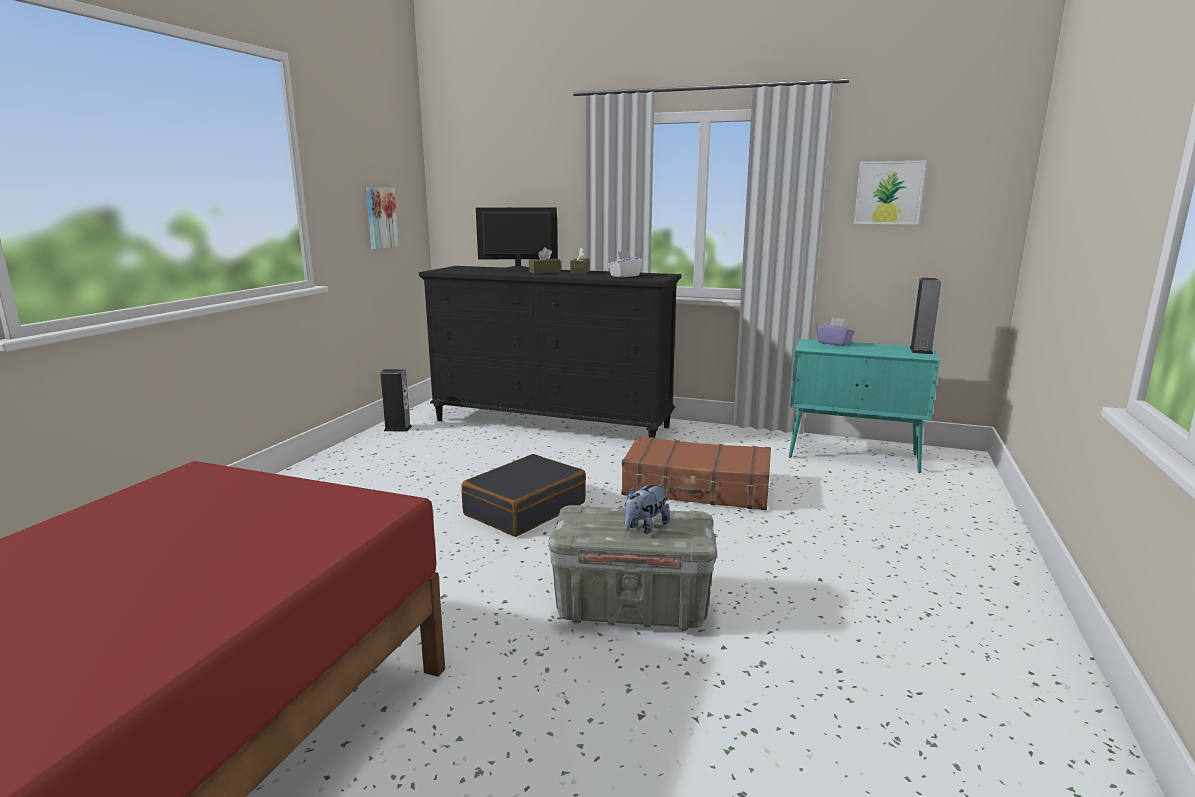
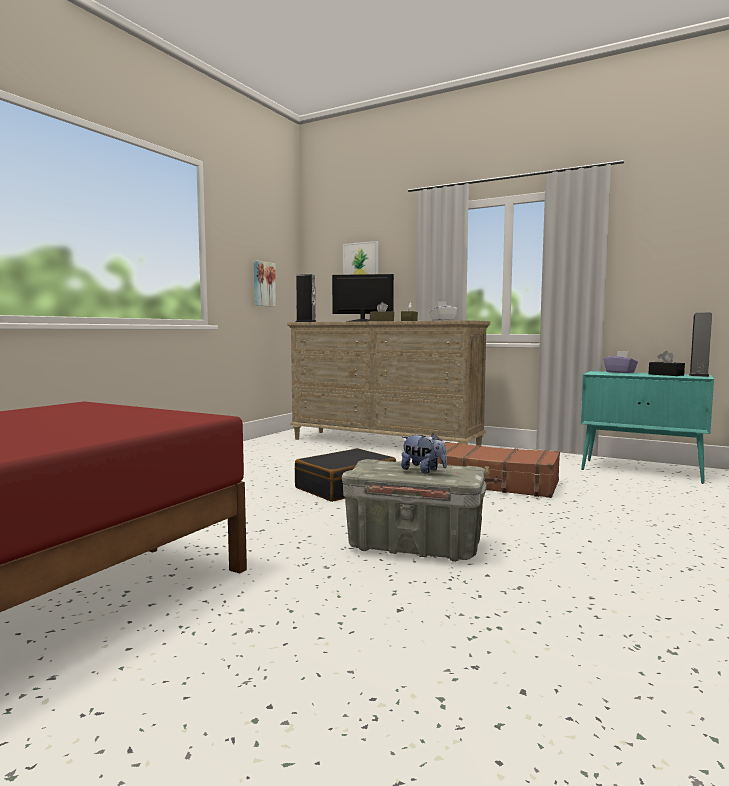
camera: 10 degrees right, 10 degrees down
speaker [380,369,412,432] -> speaker moved to [296,274,316,322]
black dresser [419,266,681,438] -> beige dresser [287,320,490,446]
plush toy [625,484,670,534] -> plush toy turned 105 degrees counterclockwise [401,434,447,474]
picture [854,161,926,225] -> picture moved to [343,241,378,275]
none -> black tissue box [649,351,685,376]

